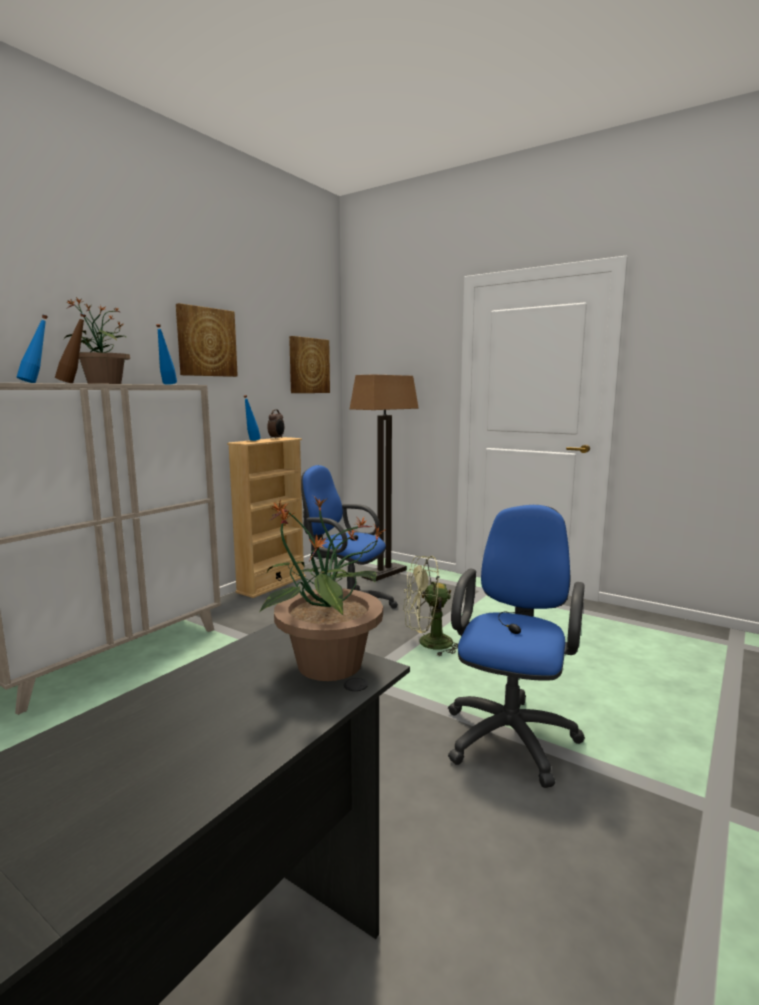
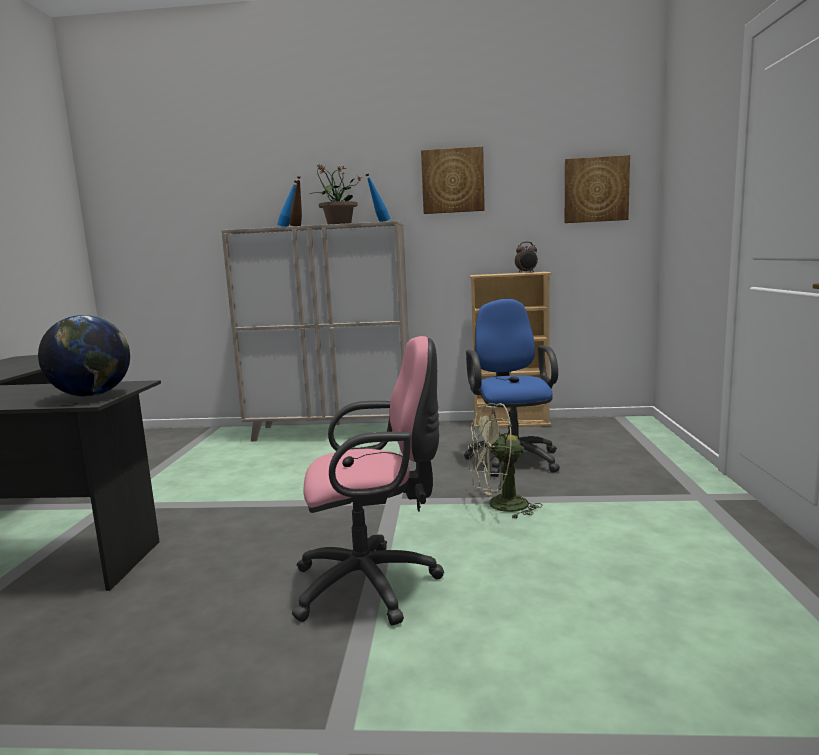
camera: 60 degrees right, 0 degrees up
blue bottle [244,395,261,441] -> none
potted plant [260,496,386,681] -> globe [38,315,130,397]
floor lamp [350,374,419,581] -> none
green fan [403,556,459,656] -> green fan turned 60 degrees counterclockwise [468,403,543,518]
blue office chair [448,505,585,788] -> pink office chair [292,336,444,626]

